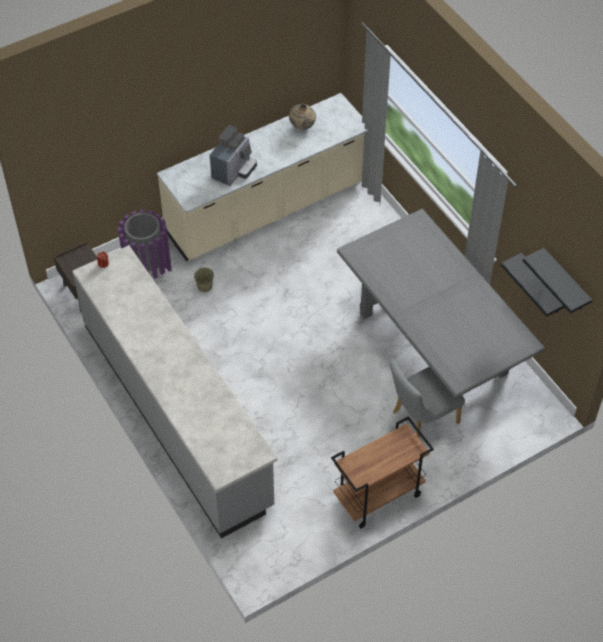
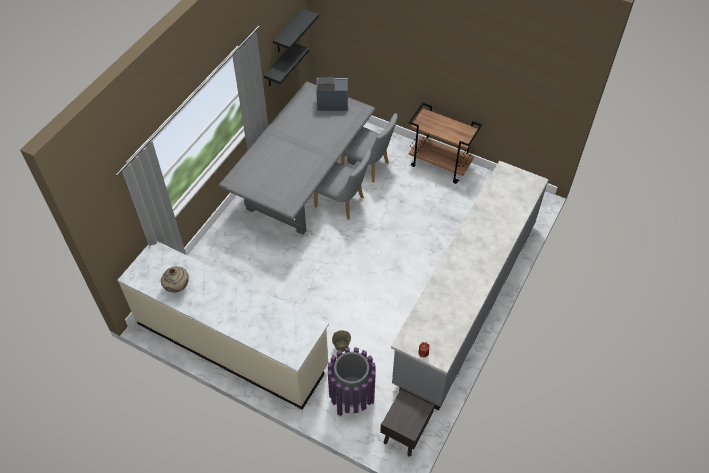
camera: 120 degrees left, 0 degrees up
coffee machine [210,125,257,186] -> coffee machine moved to [316,77,348,111]
none -> grey chair [314,149,371,220]

